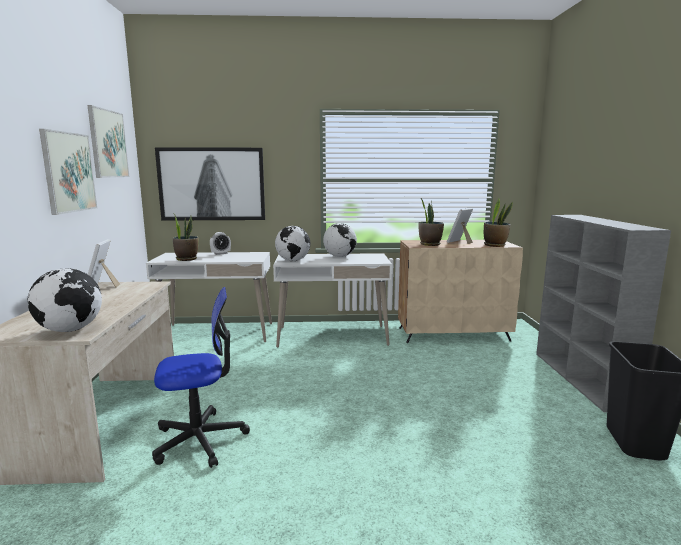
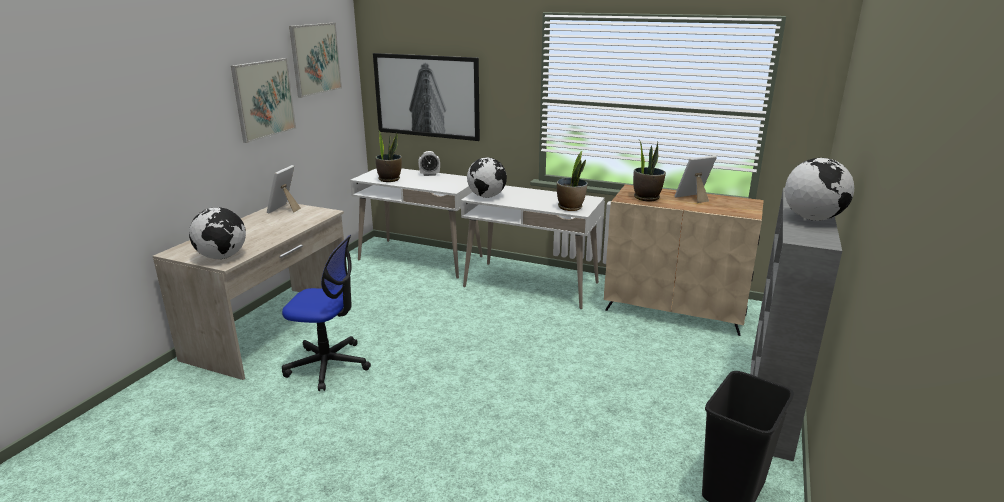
camera: 25 degrees right, 10 degrees up
globe [323,223,357,257] -> globe moved to [785,158,854,221]
potted plant [484,198,513,247] -> potted plant moved to [557,151,587,211]

